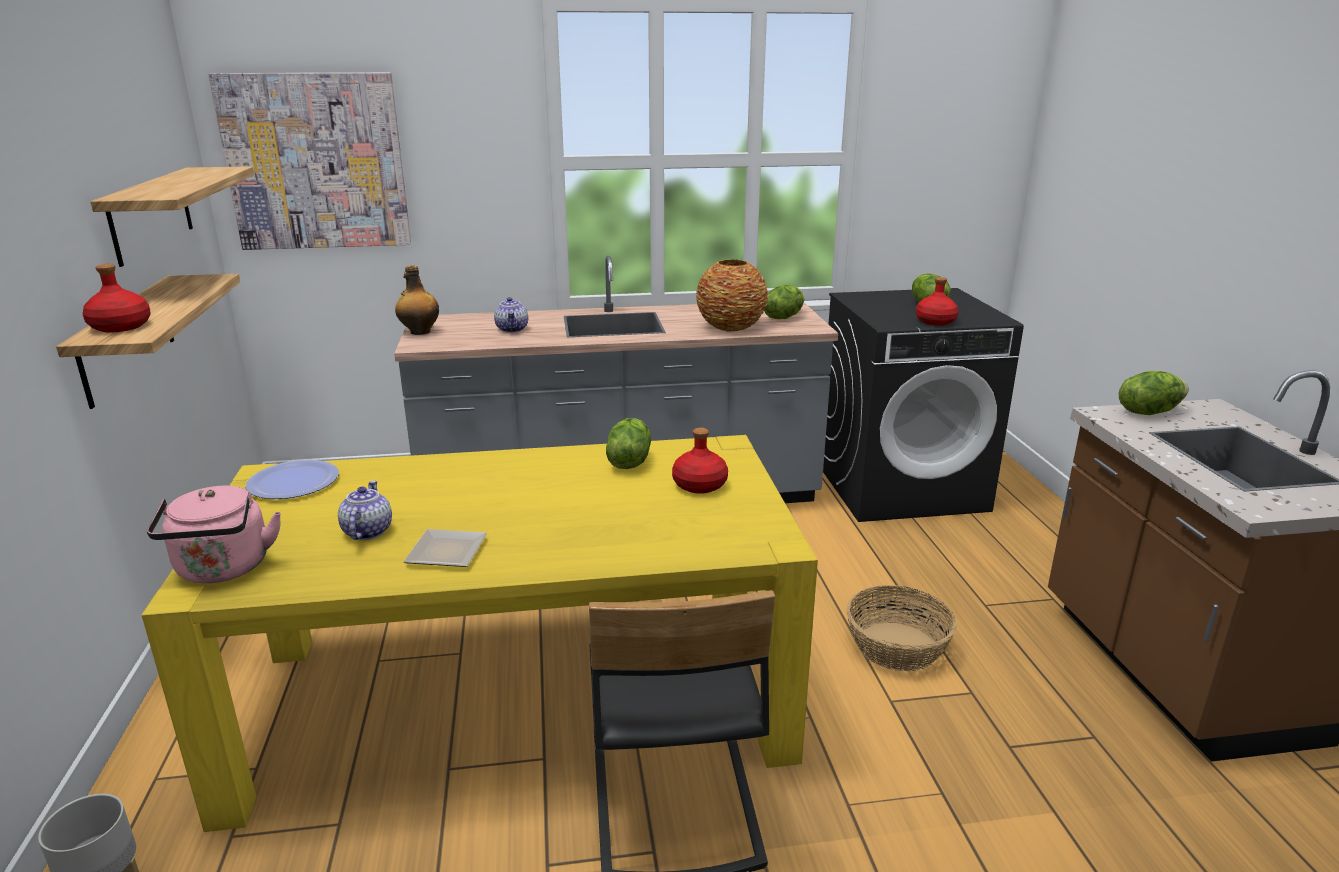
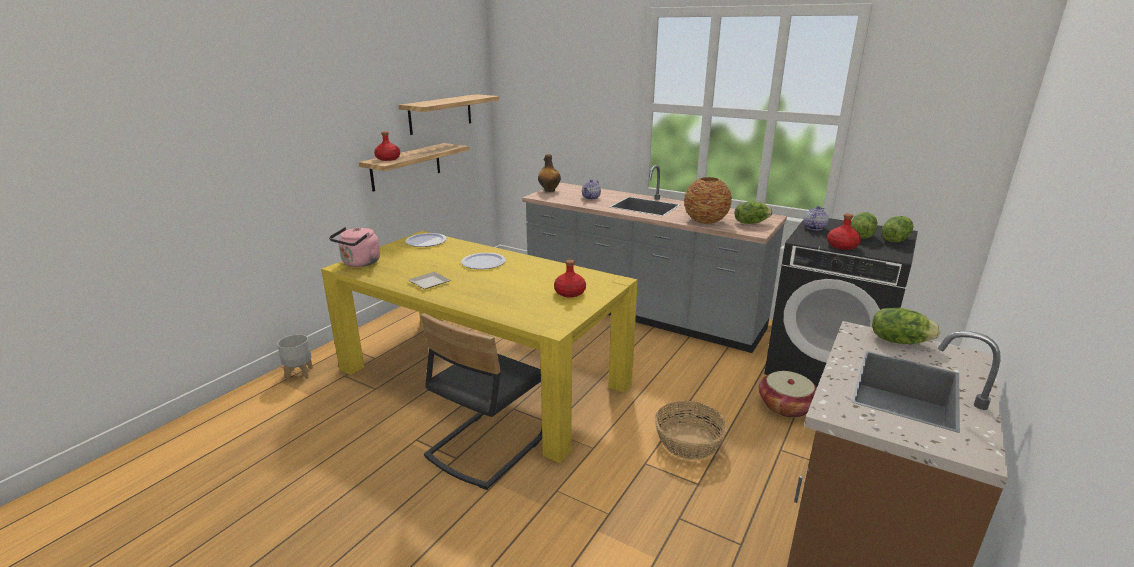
camera: 40 degrees right, 0 degrees up
picture [208,72,411,250] -> none
teapot [338,481,392,540] -> teapot moved to [803,206,829,230]
lettuce [606,418,651,469] -> lettuce moved to [881,216,913,242]
none -> plate [461,253,506,269]
none -> basket [759,371,817,418]

